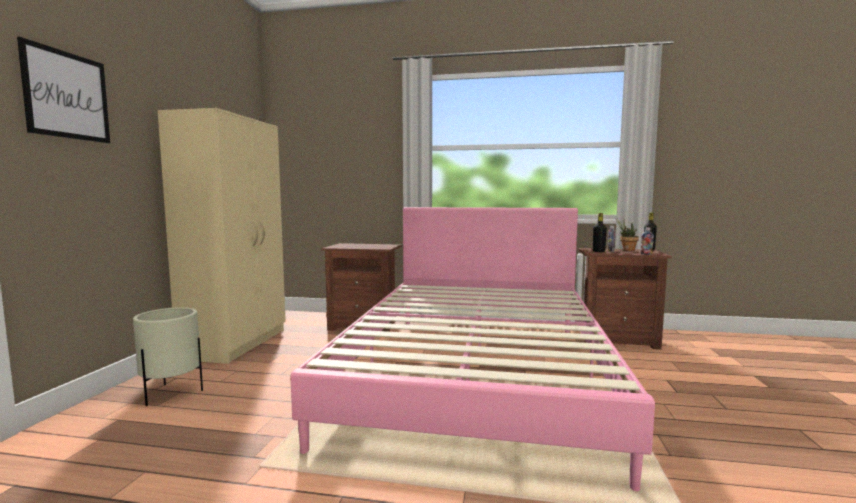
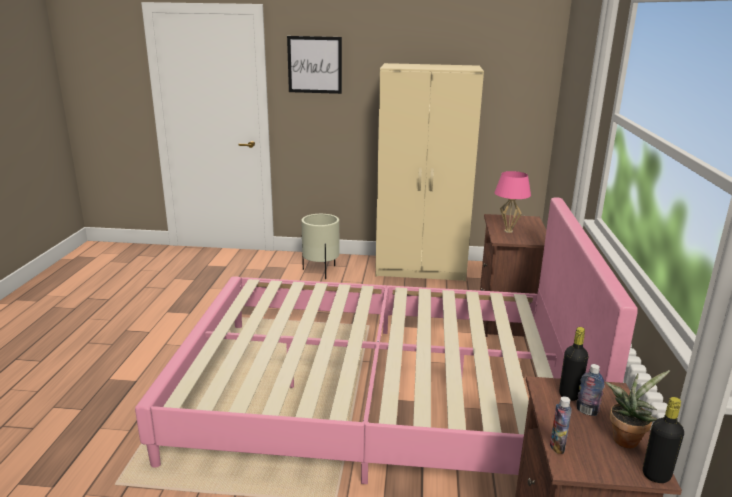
camera: 85 degrees right, 15 degrees up
none -> pink table lamp [495,171,531,233]

